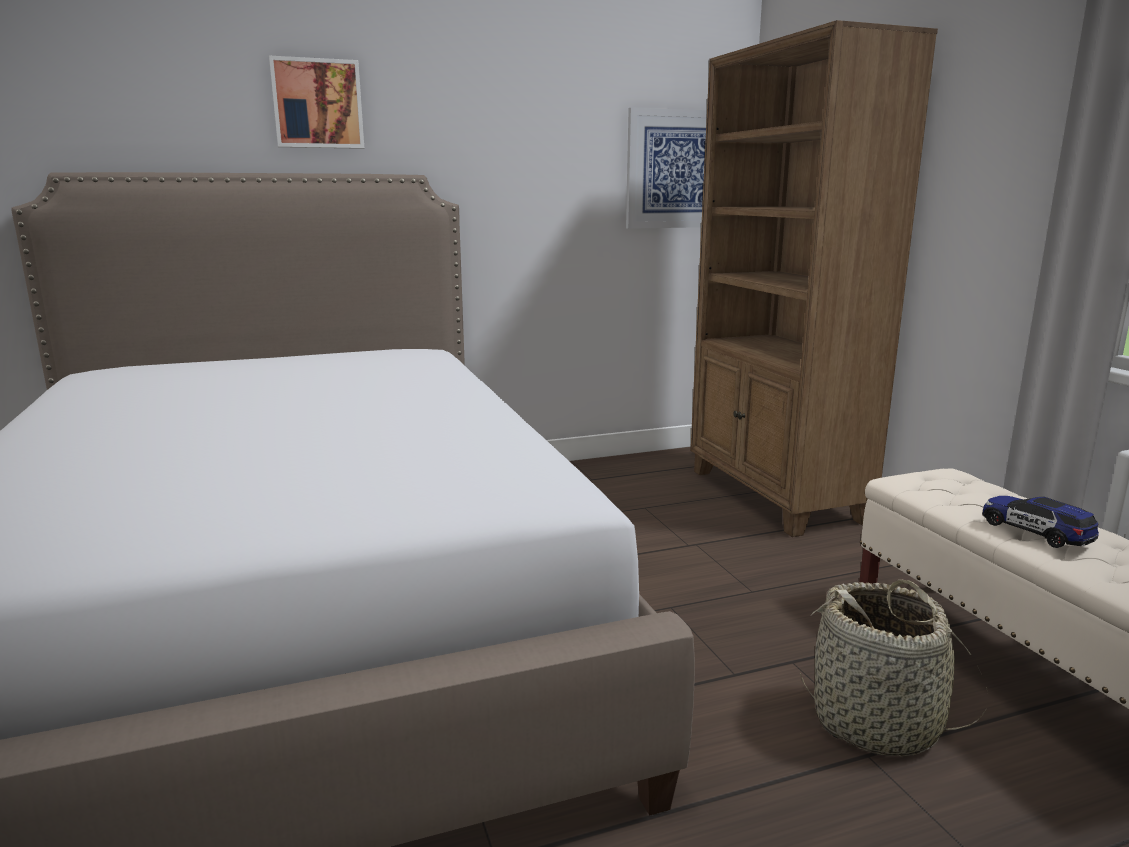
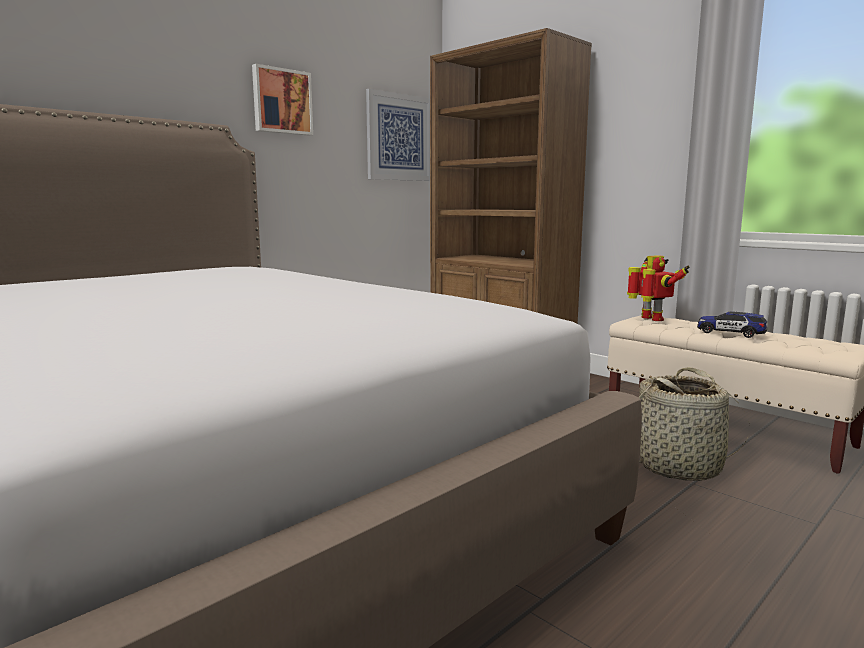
camera: 25 degrees left, 5 degrees down
picture [269,56,364,149] -> picture moved to [252,64,313,136]
none -> toy robot [627,255,690,321]

